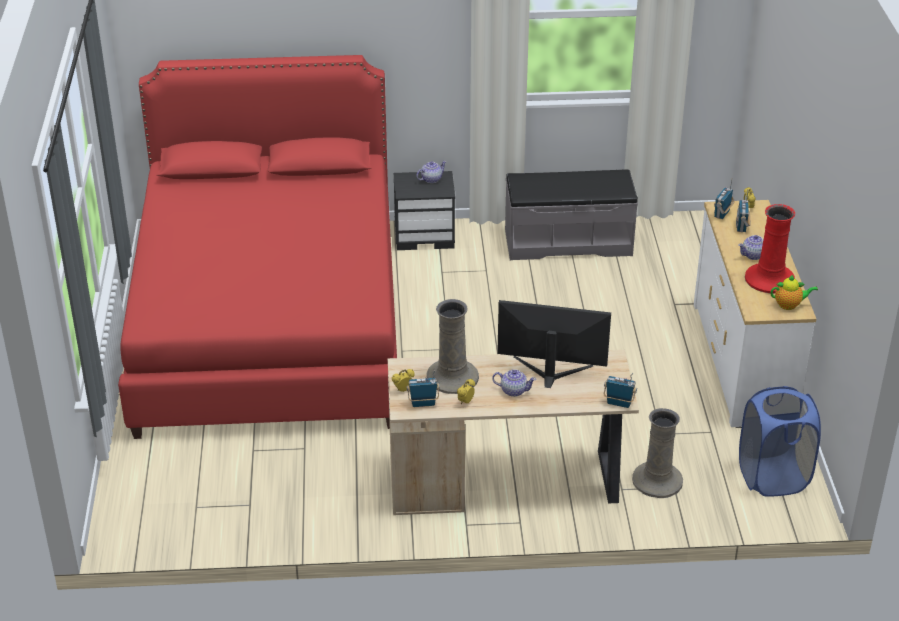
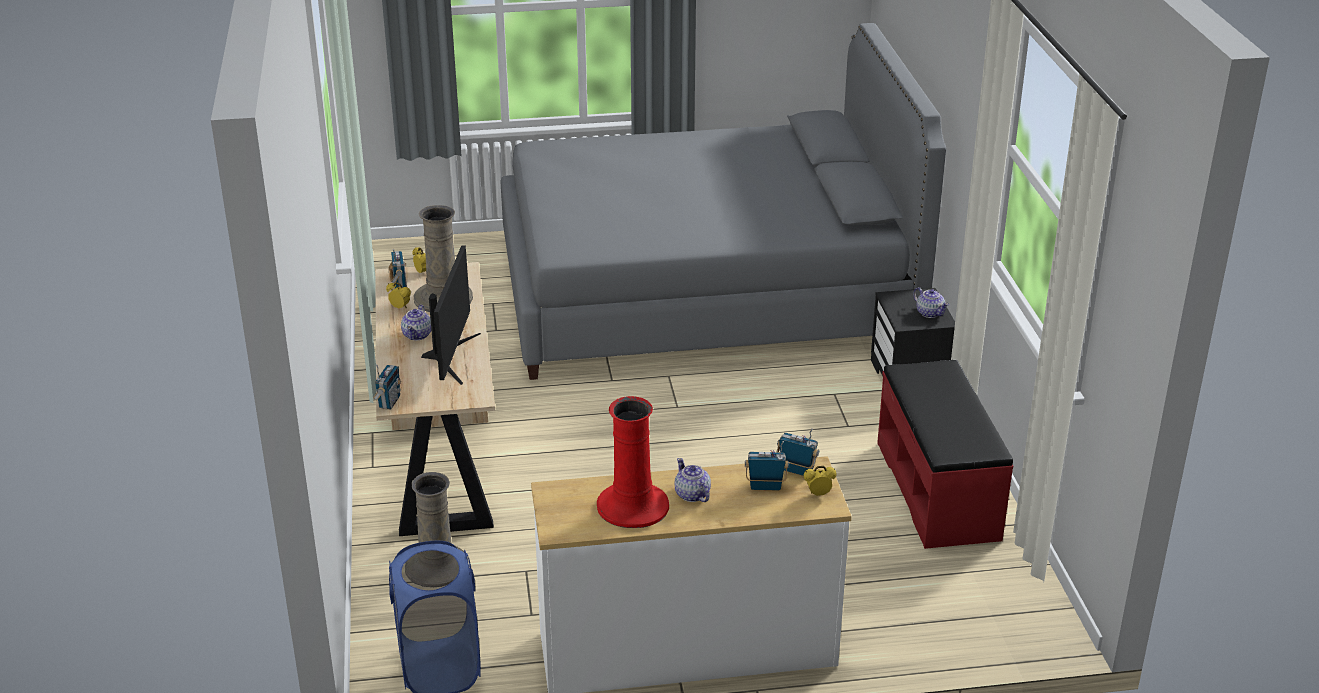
camera: 85 degrees right, 5 degrees down
red bed [118,55,397,439] -> grey bed [500,23,946,380]
grey bench [505,169,638,260] -> red bench [877,360,1013,549]
teapot [770,275,818,310] -> none

